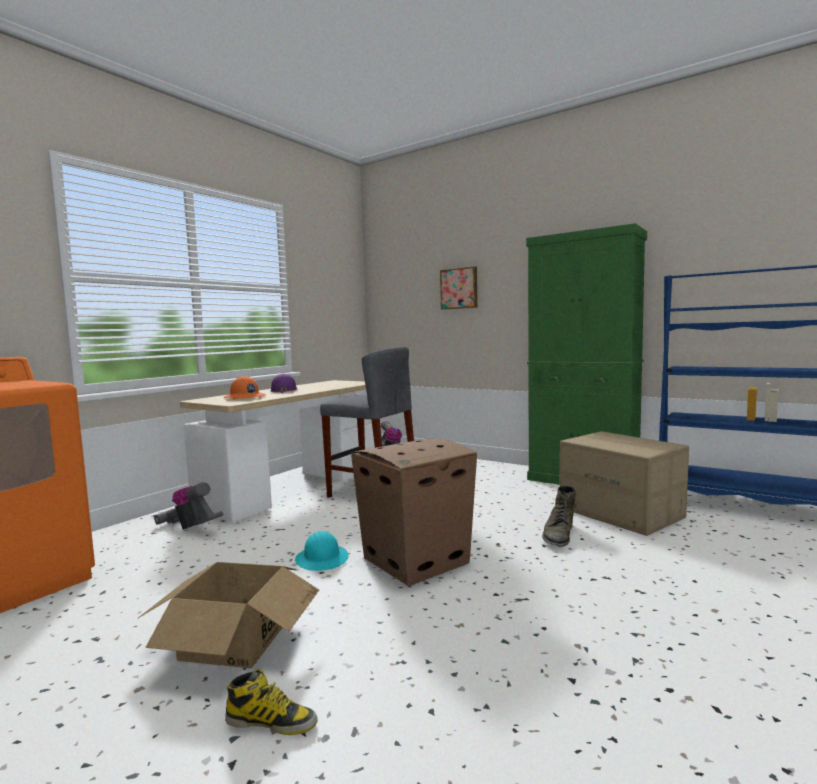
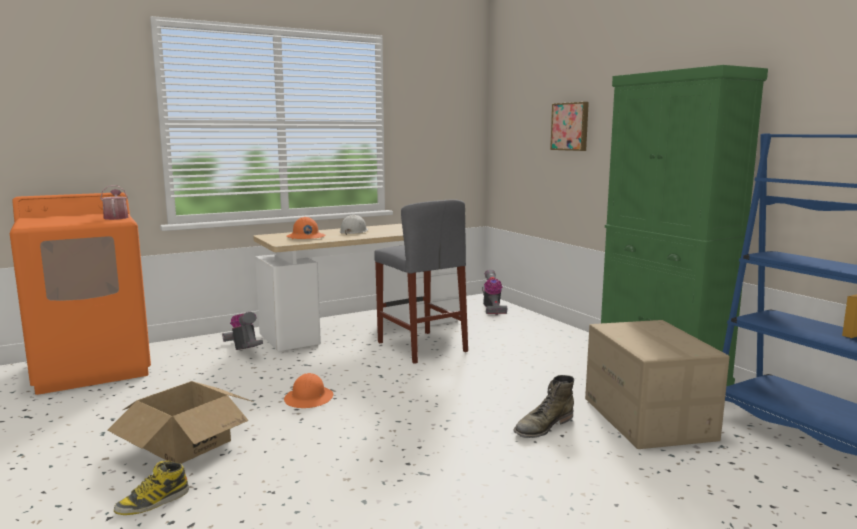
camera: 25 degrees right, 5 degrees up
boot [225,669,318,735] -> boot turned 105 degrees clockwise [114,460,189,515]
purple hard hat [270,373,298,393] -> white hard hat [339,215,368,235]
turquoise hard hat [295,531,349,571] -> orange hard hat [284,373,333,408]
cardboard box [351,439,477,586] -> none
none -> watering can [100,185,129,220]

